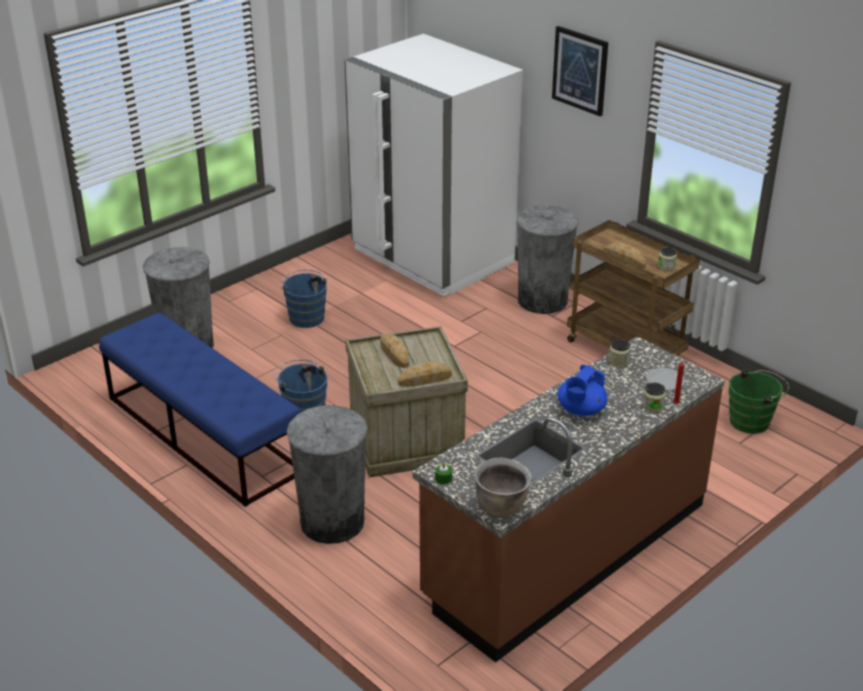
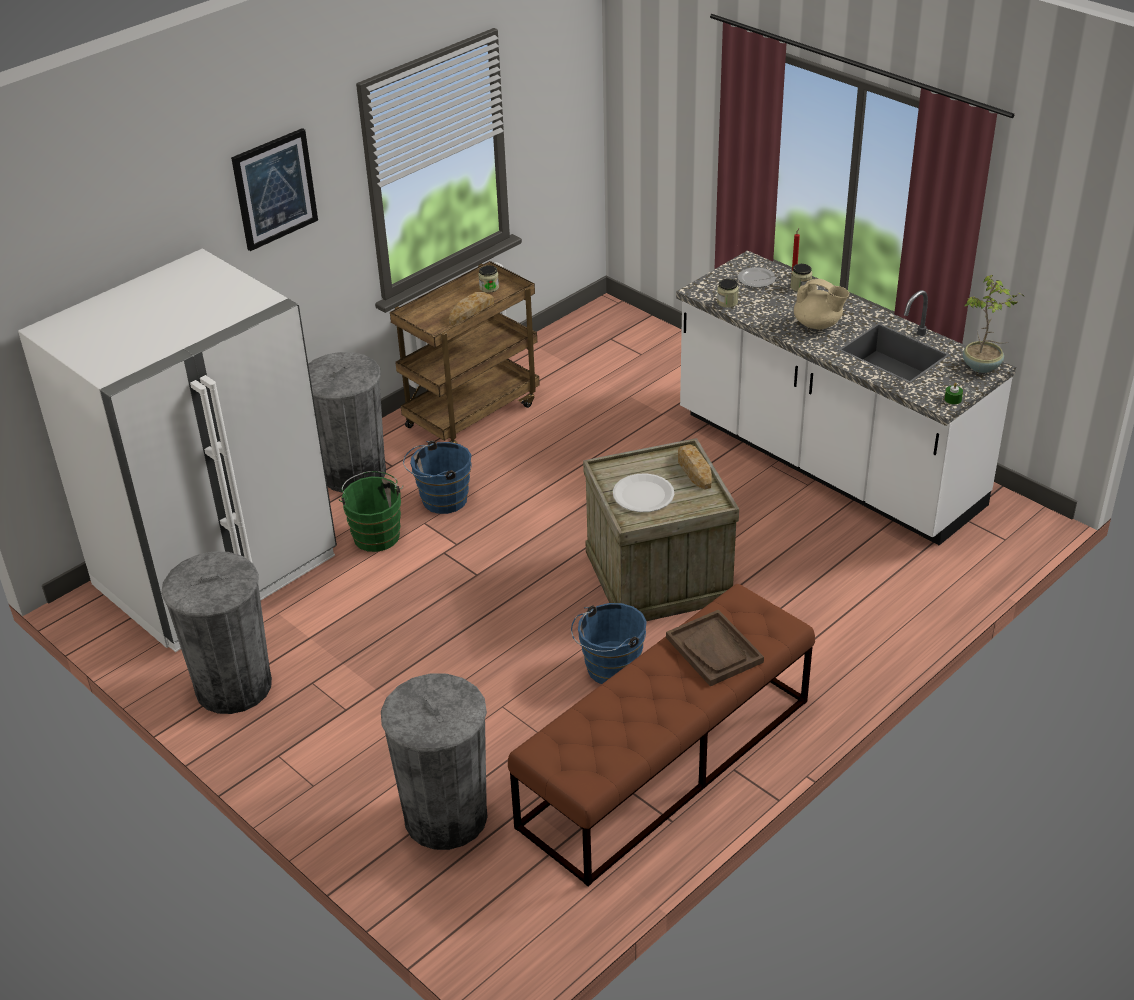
camera: 90 degrees left, 5 degrees up
blue bench [99,313,302,507] -> brown bench [508,584,815,887]
blue bucket [281,270,328,328] -> blue bucket moved to [403,441,472,514]
grey trash can [287,405,368,544] -> grey trash can moved to [161,552,272,714]
bread [381,334,409,368] -> white plate [613,473,674,512]
brown counter [412,336,725,662] -> white counter [676,250,1016,545]
brown cooking pot [474,457,532,517] -> potted plant [963,275,1024,373]
blue teapot [557,365,608,416] -> beige teapot [794,279,849,330]
green bucket [728,370,789,434] -> green bucket moved to [339,471,403,552]
none -> brown tray [666,610,764,686]

